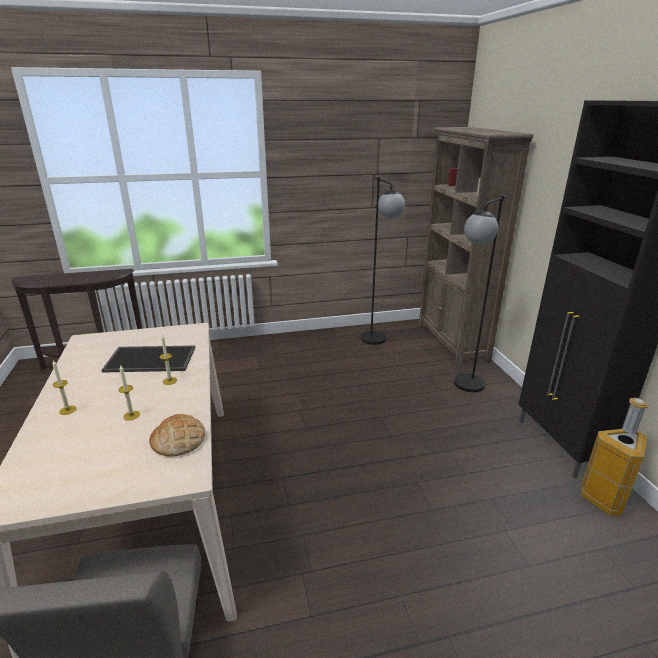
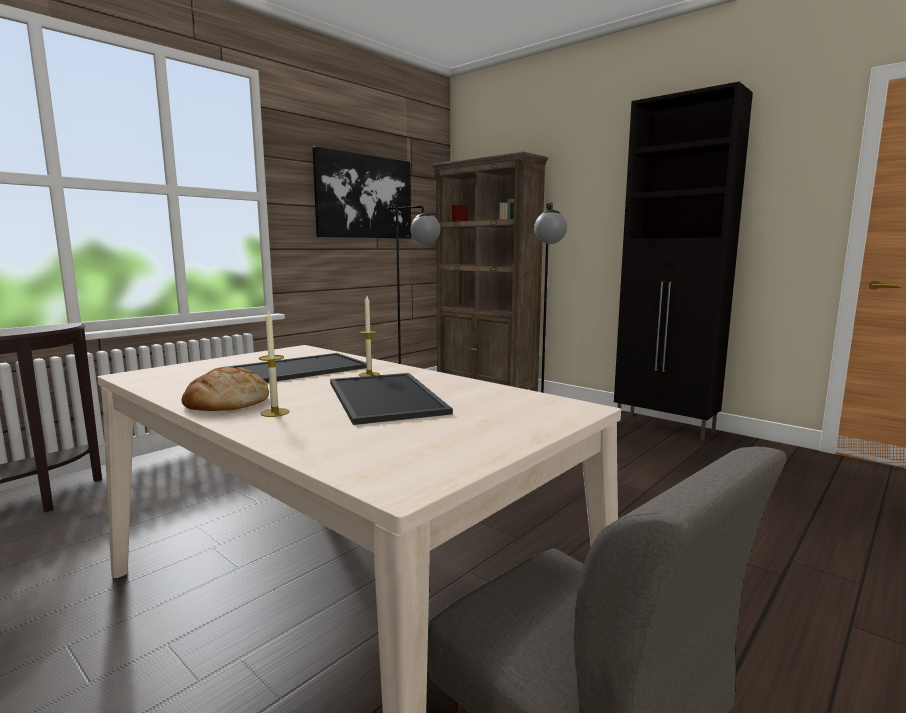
camera: 35 degrees left, 15 degrees down
candle [118,364,140,421] -> tray [330,373,453,425]
bread [149,414,205,457] -> bread moved to [181,367,269,411]
trash can [580,398,648,516] -> none
none -> picture [312,147,411,239]

